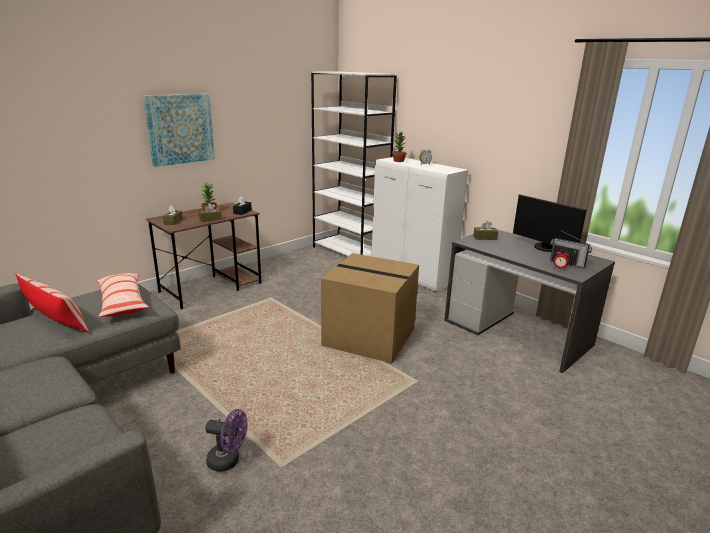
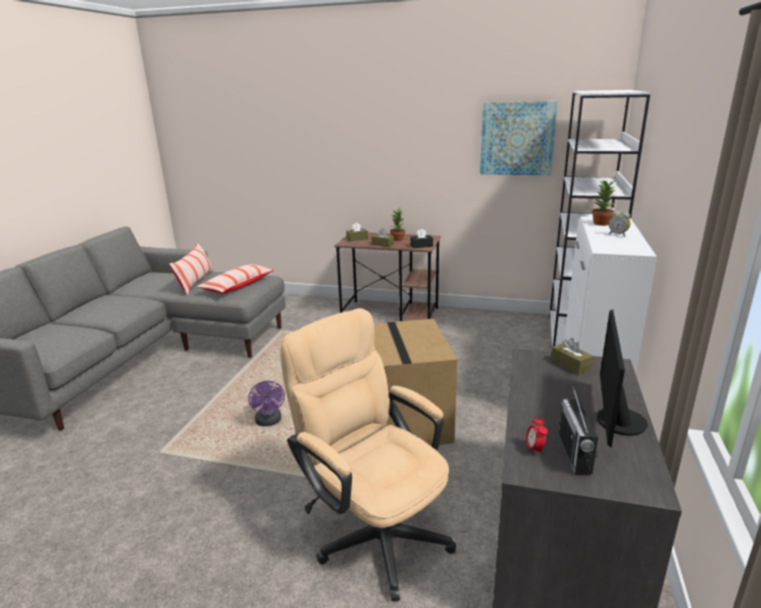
camera: 60 degrees right, 0 degrees up
picture [143,94,215,167] -> picture moved to [480,101,558,175]
purple fan [205,409,248,472] -> purple fan moved to [248,381,285,426]
none -> beige office chair [280,308,456,601]

